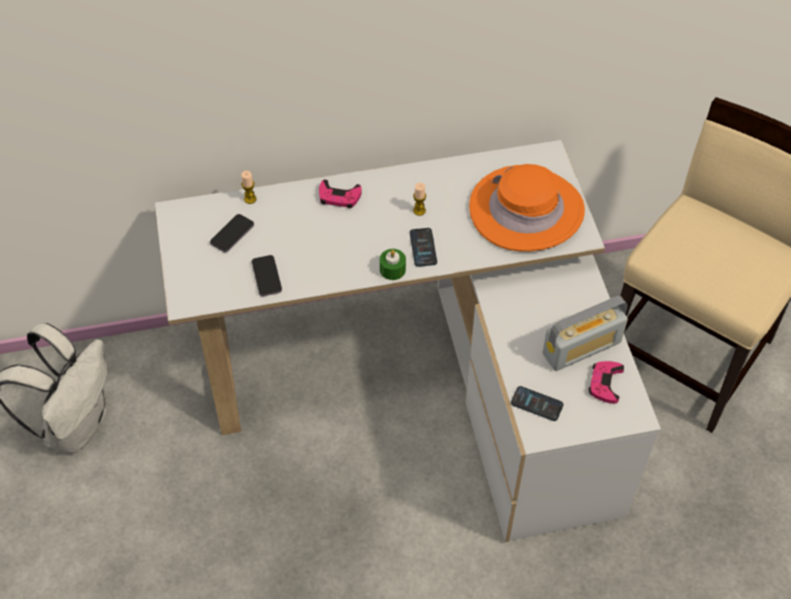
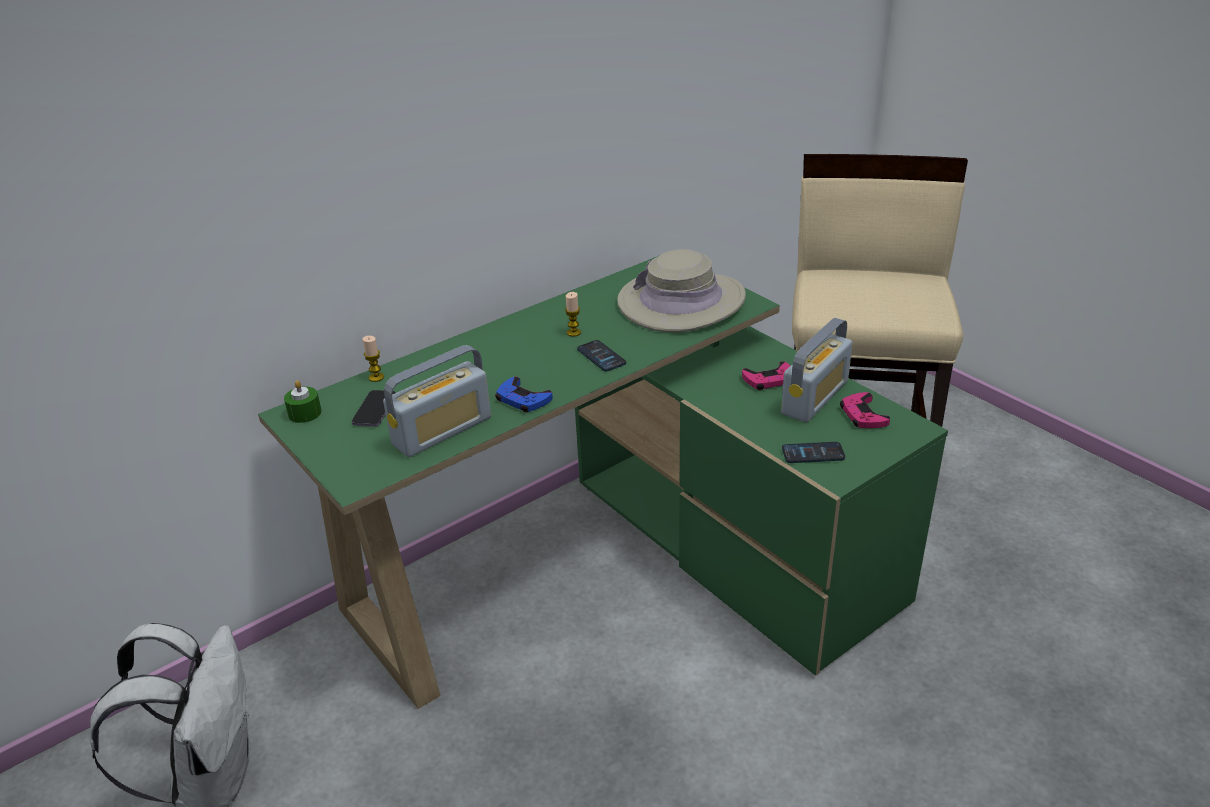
camera: 25 degrees left, 20 degrees down
white desk [155,140,661,542] -> green desk [258,255,948,709]
phone [252,255,282,296] -> radio [383,345,491,457]
pink game controller [319,179,362,208] -> pink game controller moved to [742,361,790,390]
green candle [380,249,406,280] -> green candle moved to [284,380,322,423]
orange hat [469,164,585,252] -> beige hat [617,249,746,332]
none -> blue game controller [495,377,553,412]

